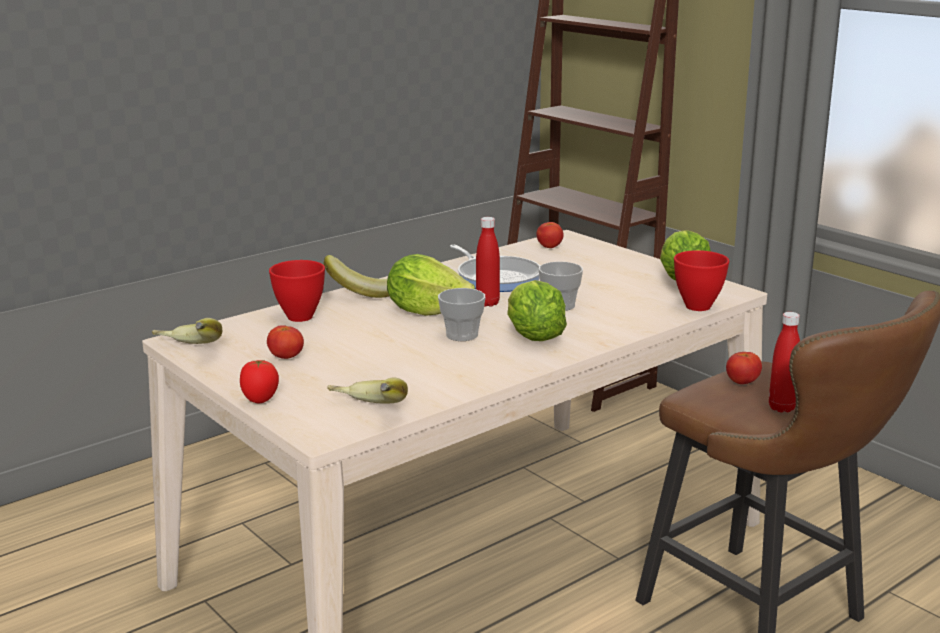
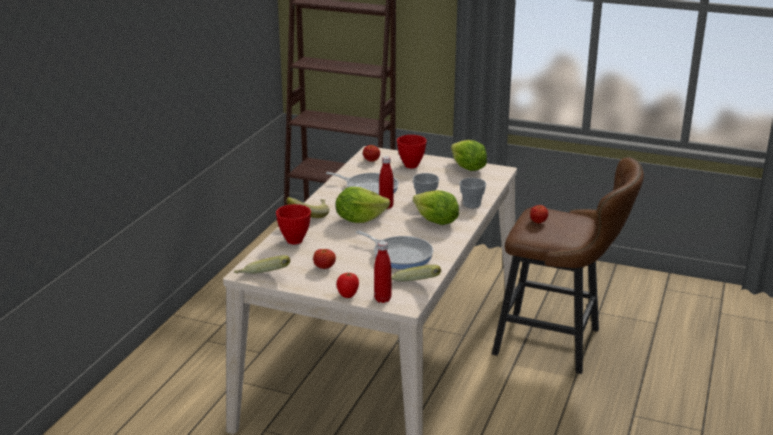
camera: 30 degrees left, 5 degrees up
cup [438,288,485,341] -> cup moved to [460,178,486,208]
red bowl [674,250,729,311] -> red bowl moved to [397,135,427,168]
red bottle [769,312,800,412] -> red bottle moved to [374,241,391,303]
none -> frying pan [356,231,433,269]

